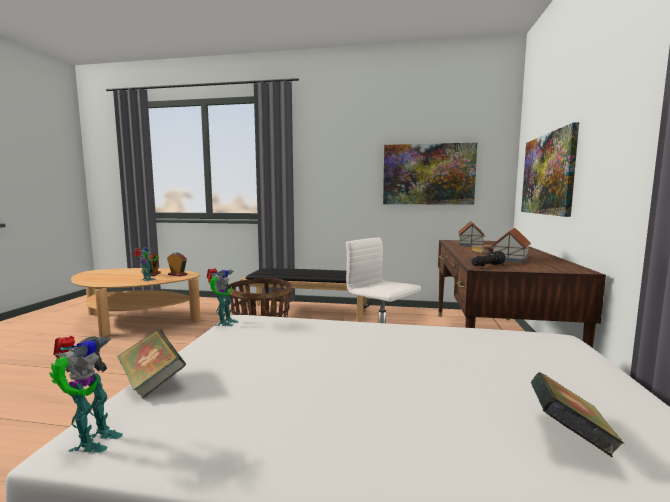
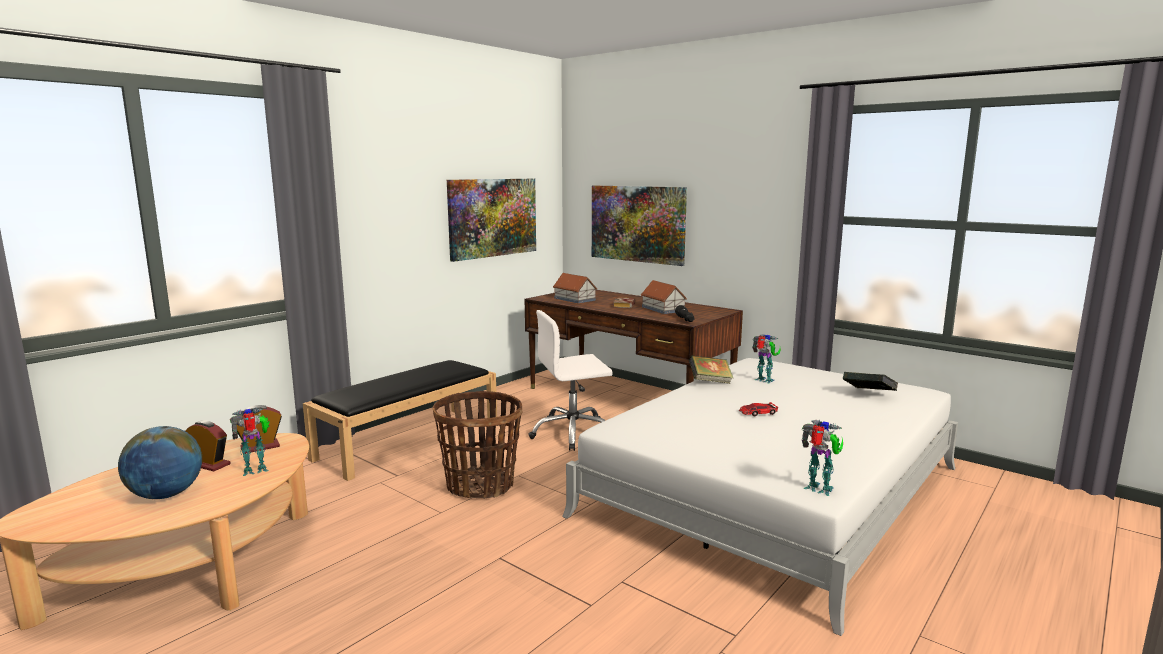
camera: 60 degrees left, 5 degrees up
book [117,329,186,399] -> book moved to [689,355,733,384]
toy robot [207,268,239,326] -> toy robot moved to [752,334,781,384]
none -> globe [118,426,202,499]
none -> toy car [739,402,779,416]

